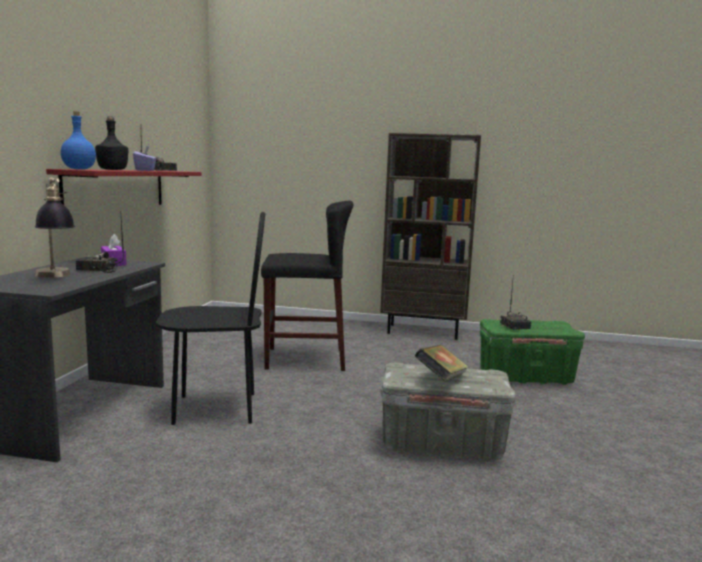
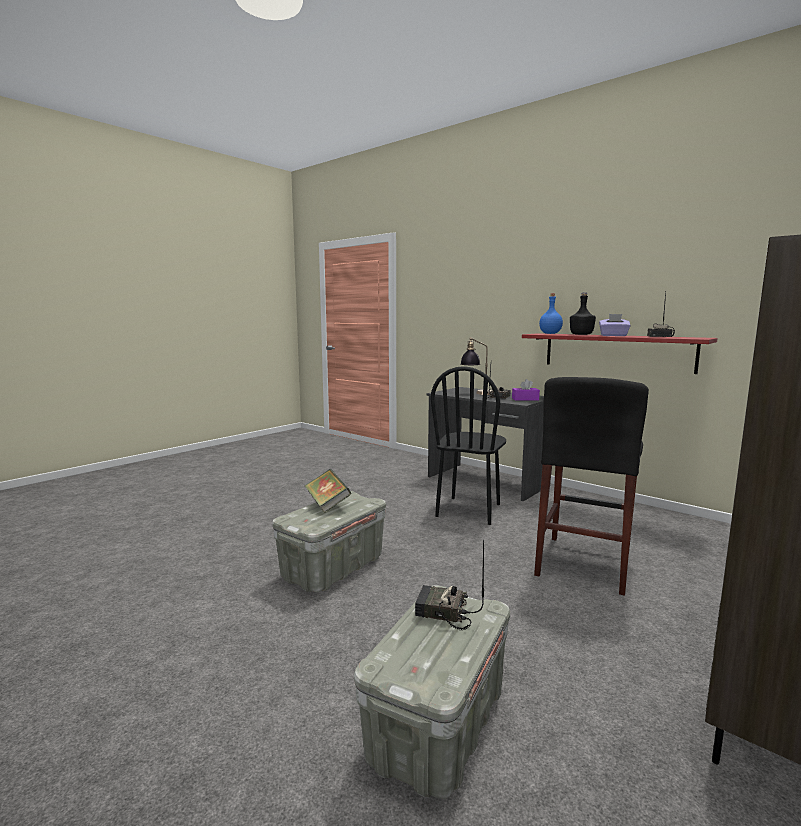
camera: 120 degrees right, 0 degrees up
green storage box [480,319,585,385] -> grey storage box [354,586,510,799]

